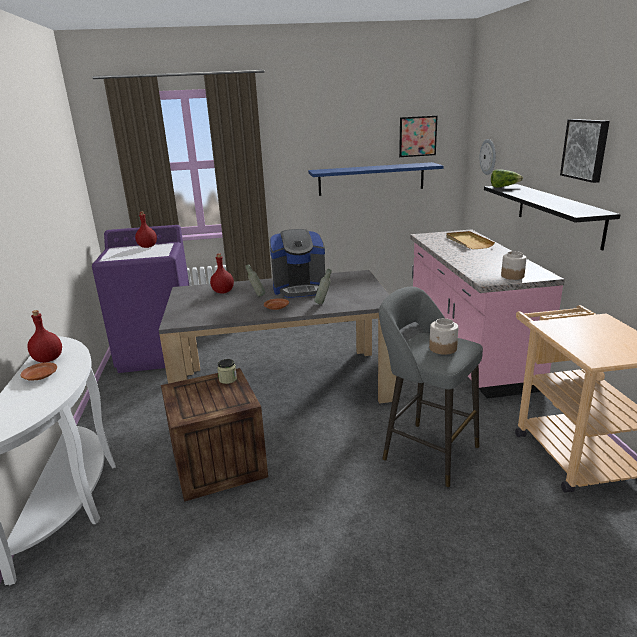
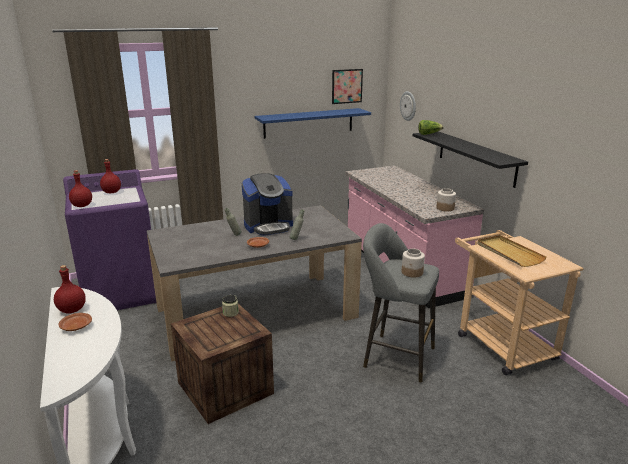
camera: 15 degrees left, 0 degrees up
red bottle [210,253,234,294] -> red bottle moved to [69,170,92,207]
beige tray [446,231,495,249] -> beige tray moved to [477,235,547,267]
picture [560,119,610,183] -> none

